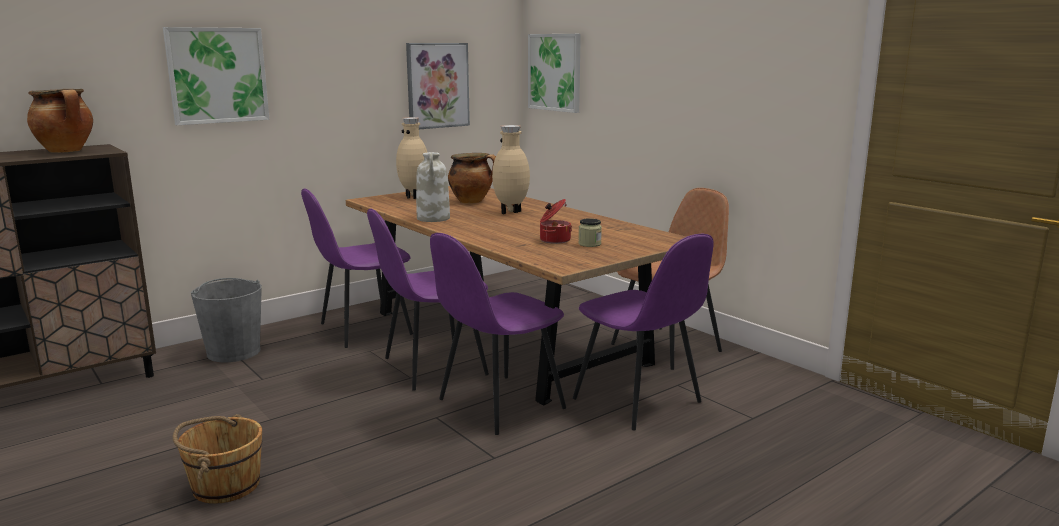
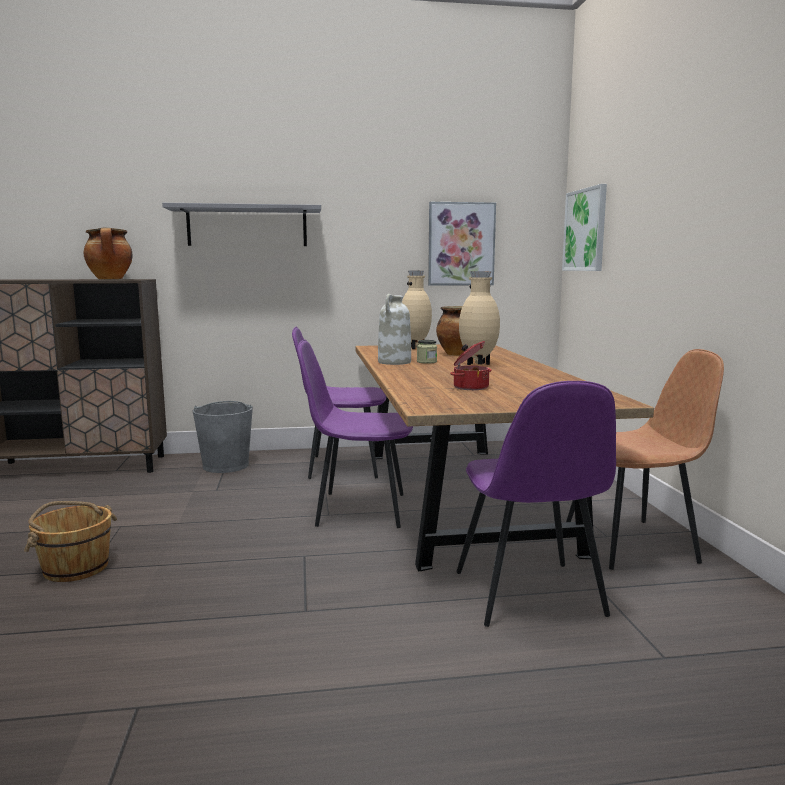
camera: 30 degrees right, 5 degrees down
picture [163,27,269,125] -> grey shelf [162,203,321,246]
purple chair [430,233,566,435] -> none
jar [578,218,602,247] -> jar moved to [417,340,437,363]

